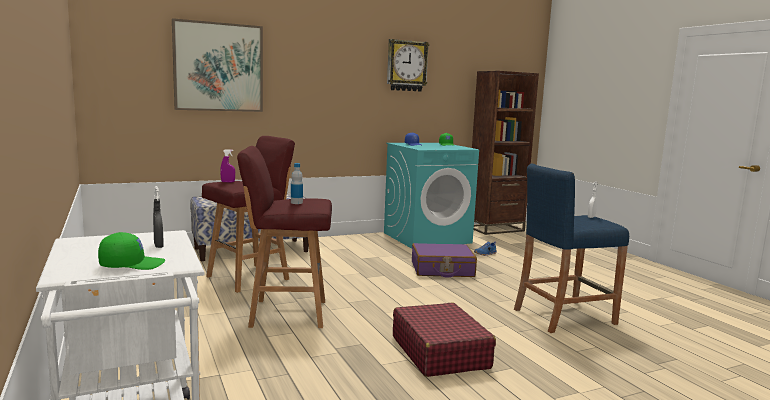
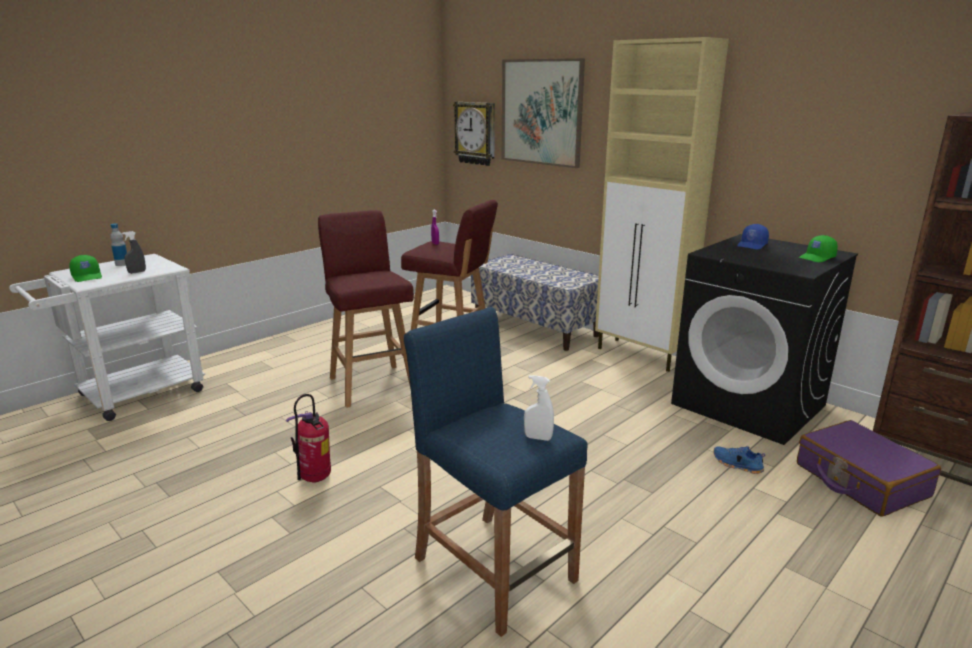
camera: 70 degrees right, 10 degrees up
bottle [291,163,303,204] -> bottle moved to [110,223,127,266]
turquoise washing machine [384,143,479,249] -> black washing machine [671,234,858,445]
wall clock [387,39,429,92] -> wall clock moved to [453,102,495,166]
red suitcase [393,303,496,377] -> fire extinguisher [286,394,331,483]
purple suitcase [412,243,477,278] -> purple suitcase moved to [797,420,941,517]
none -> beige cabinet [595,37,729,372]

